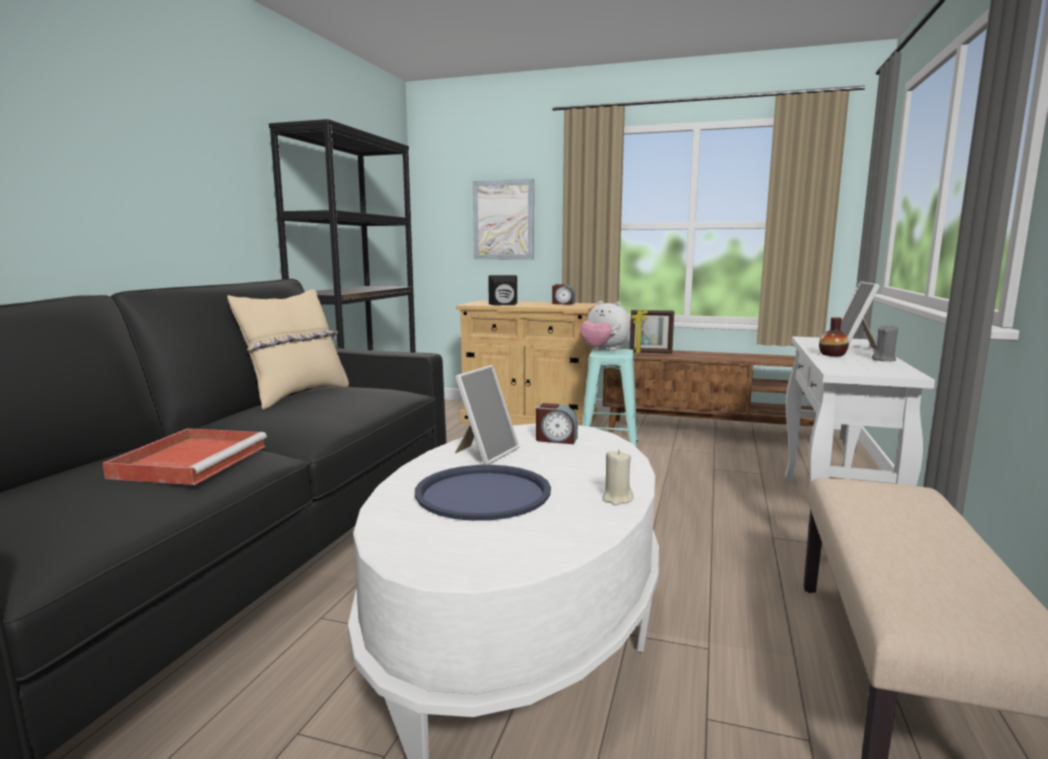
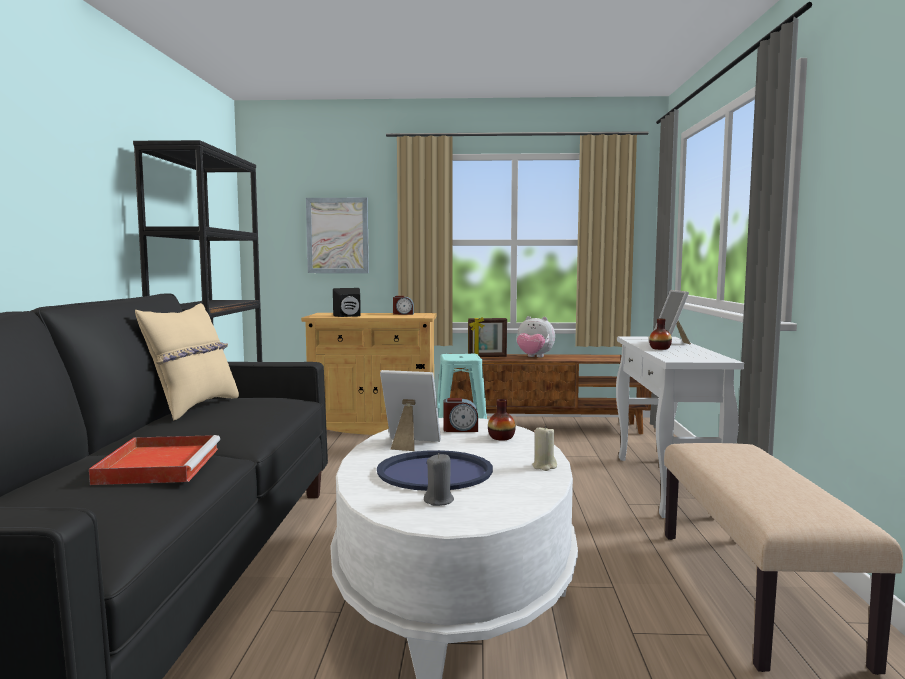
camera: 15 degrees left, 5 degrees down
picture frame [455,365,519,465] -> picture frame turned 90 degrees counterclockwise [380,370,441,451]
plush toy [580,301,630,351] -> plush toy moved to [516,316,555,357]
grey candle [872,324,898,361] -> grey candle moved to [424,453,454,506]
none -> vase [488,399,516,440]

